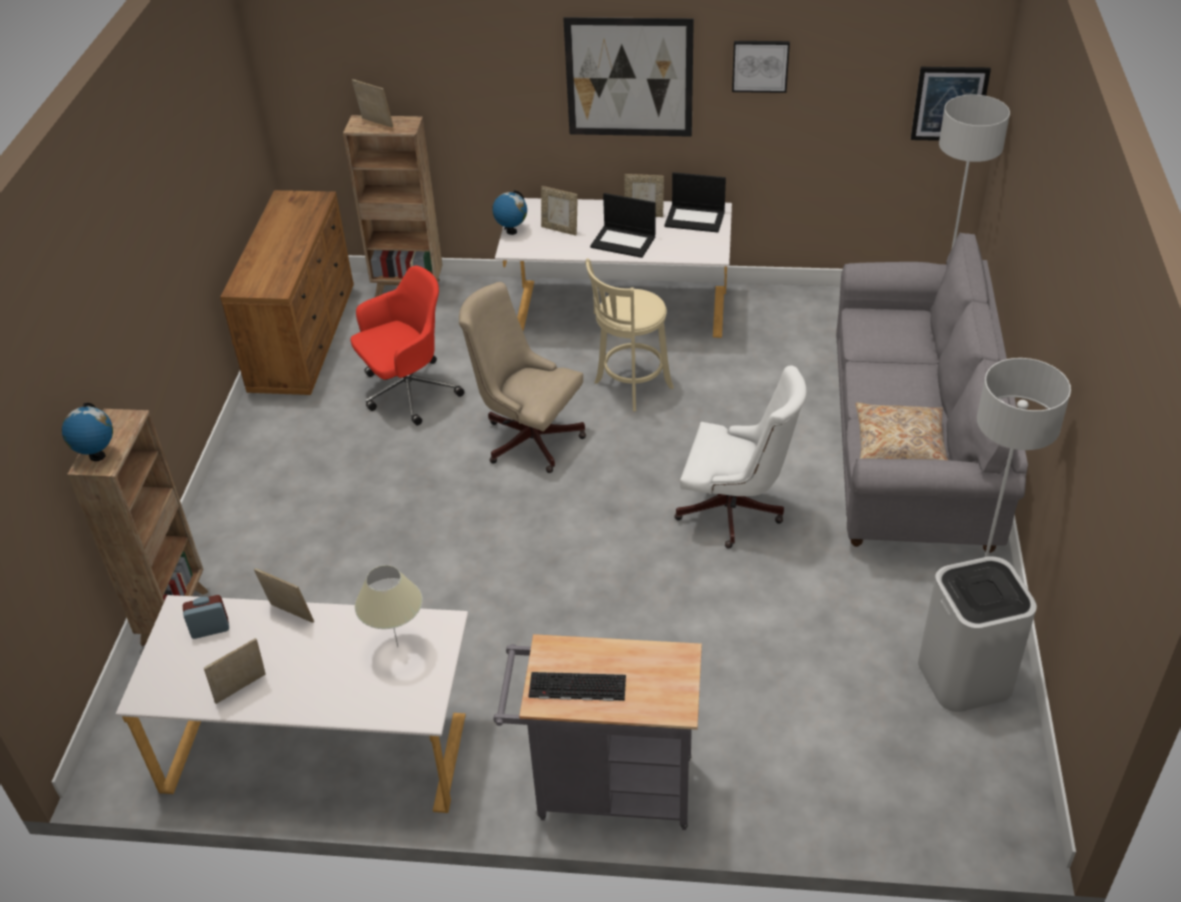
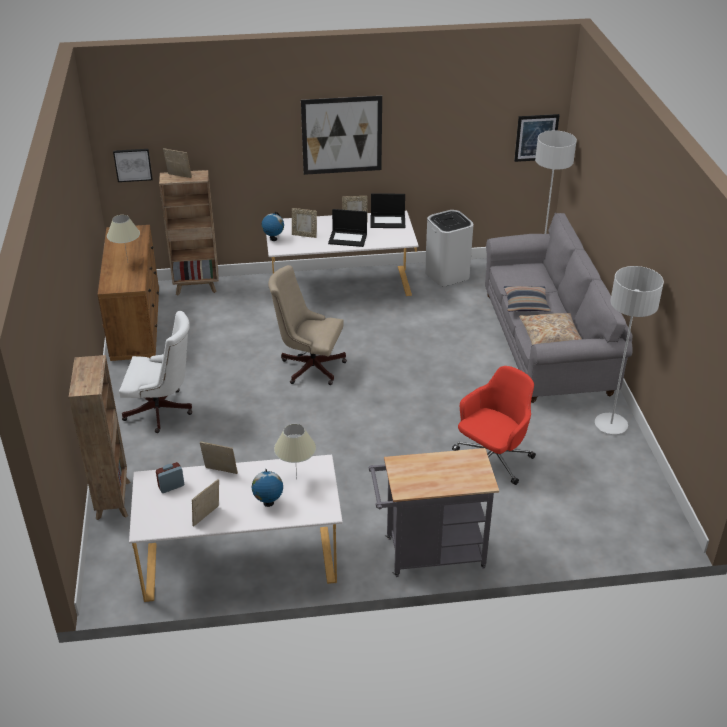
camera: 15 degrees left, 5 degrees down
globe [62,403,113,461] -> globe moved to [252,469,283,507]
red office chair [351,266,464,425] -> red office chair moved to [452,366,536,485]
keyboard [529,672,626,701] -> none
beige stool [585,258,674,411] -> none
white office chair [674,365,807,548] -> white office chair moved to [119,311,192,433]
picture [732,41,790,93] -> picture moved to [113,149,153,182]
white trash can [918,556,1037,712] -> white trash can moved to [425,210,474,286]
none -> beige table lamp [107,215,140,261]
none -> pillow [504,286,551,312]

